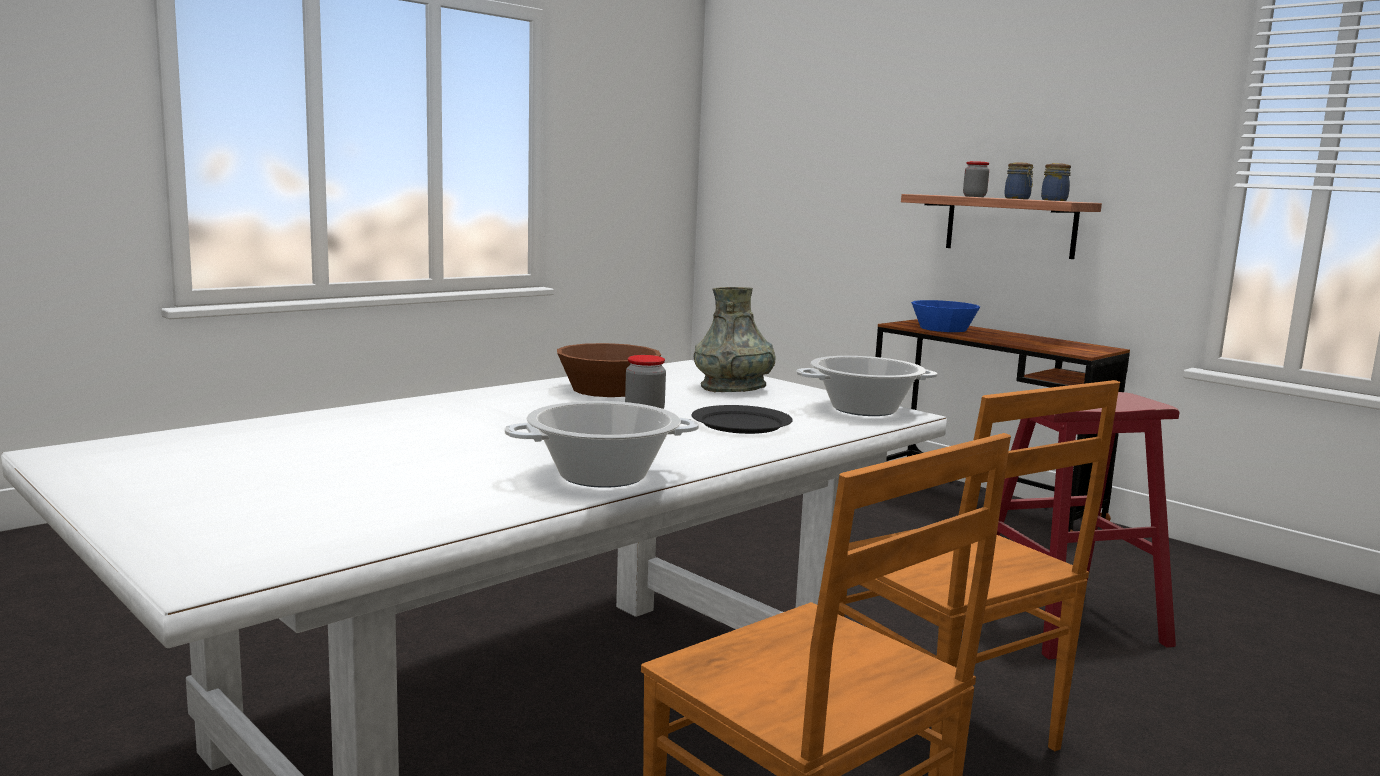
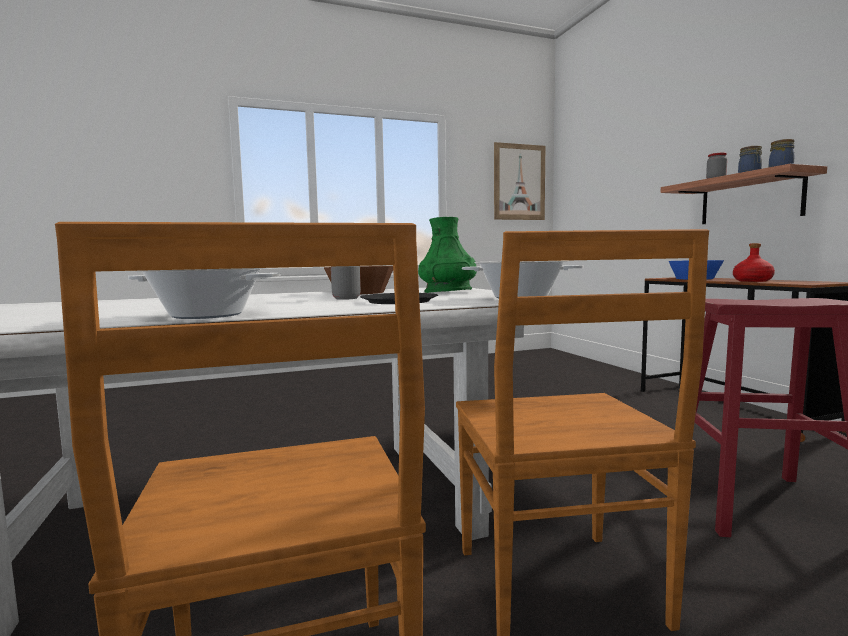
camera: 25 degrees right, 5 degrees down
grey vase [694,287,776,392] -> green vase [418,217,477,293]
none -> picture [494,142,545,220]
none -> red bottle [733,243,775,282]

